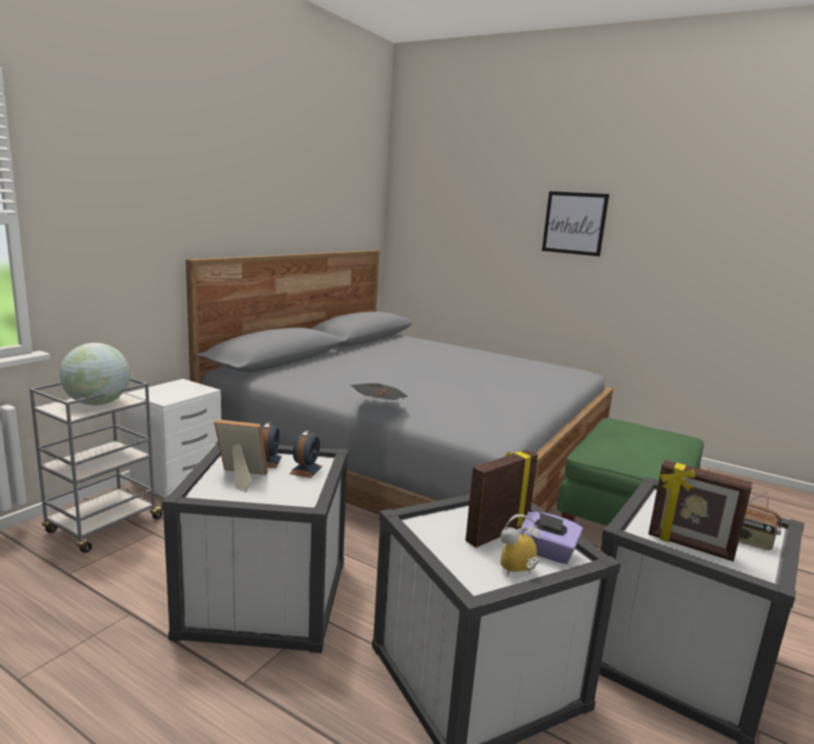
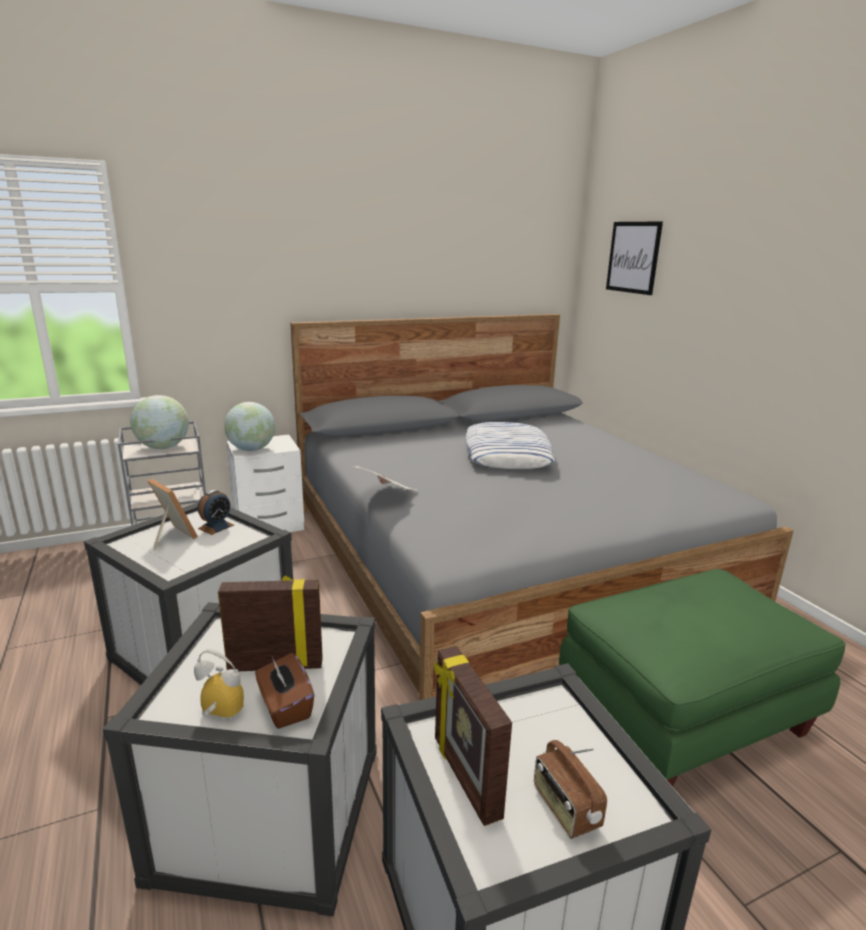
camera: 35 degrees right, 5 degrees up
alarm clock [289,430,323,478] -> none
purple tissue box [519,512,583,564] -> brown tissue box [255,653,314,729]
picture [542,191,609,257] -> picture moved to [606,221,663,295]
none -> globe [224,402,275,451]
none -> pillow [465,422,555,469]

